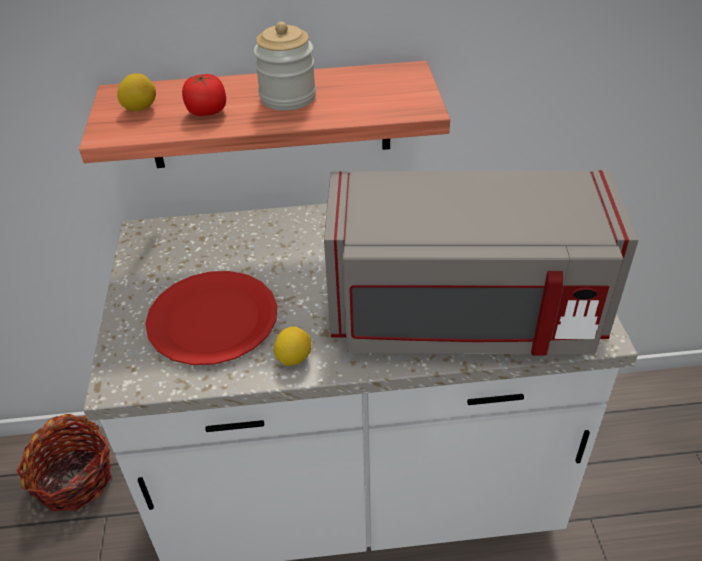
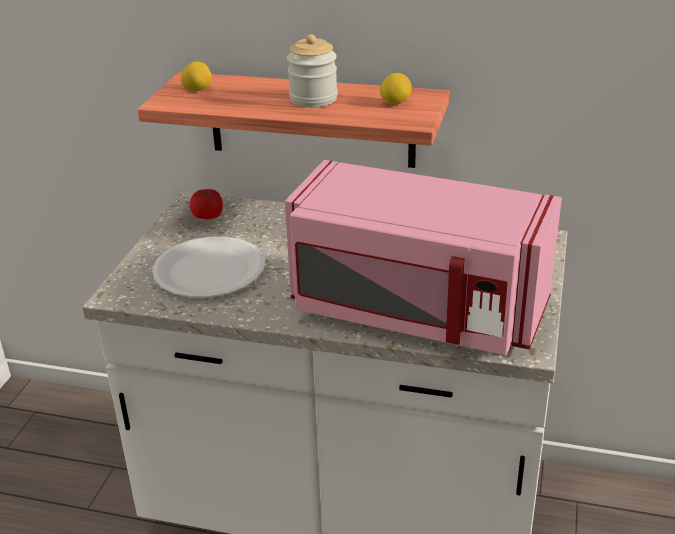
camera: 20 degrees right, 10 degrees down
basket [17,414,111,512] -> none
red plate [145,271,277,365] -> white plate [152,237,265,298]
tomato [182,74,226,116] -> tomato moved to [190,189,223,219]
lemon [274,327,312,366] -> lemon moved to [380,73,412,105]
grey microwave [324,170,639,355] -> pink microwave [285,160,562,355]

